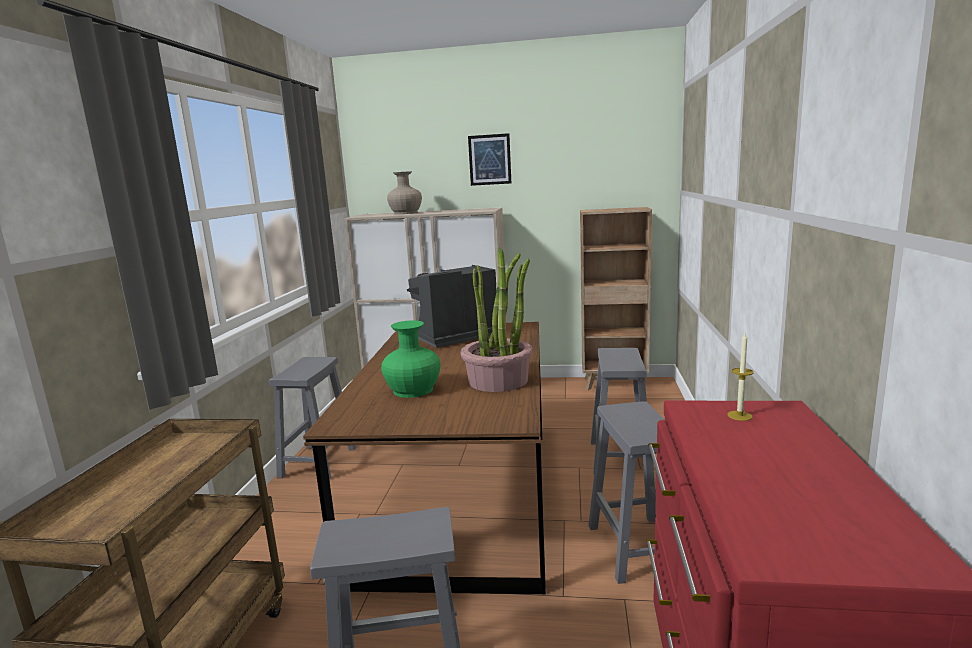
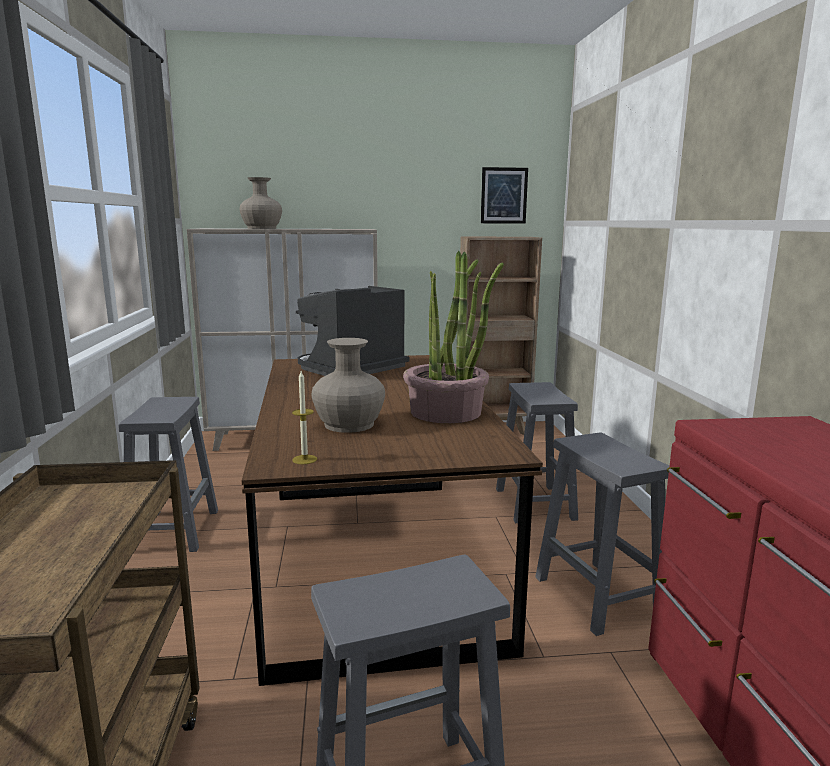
camera: 15 degrees left, 0 degrees up
green vase [381,320,441,398] -> beige vase [312,338,385,433]
picture [468,133,511,186] -> picture moved to [481,167,528,224]
candle [727,333,754,421] -> candle moved to [292,371,317,464]

